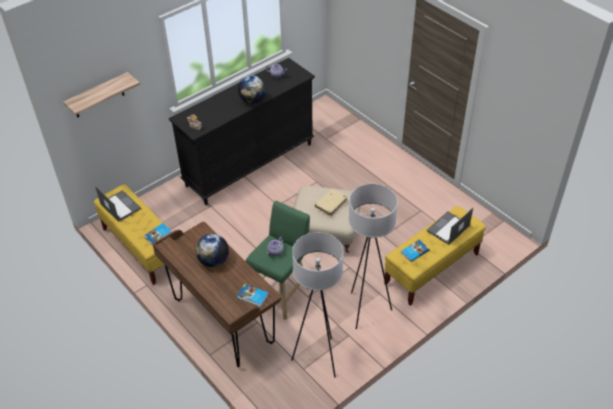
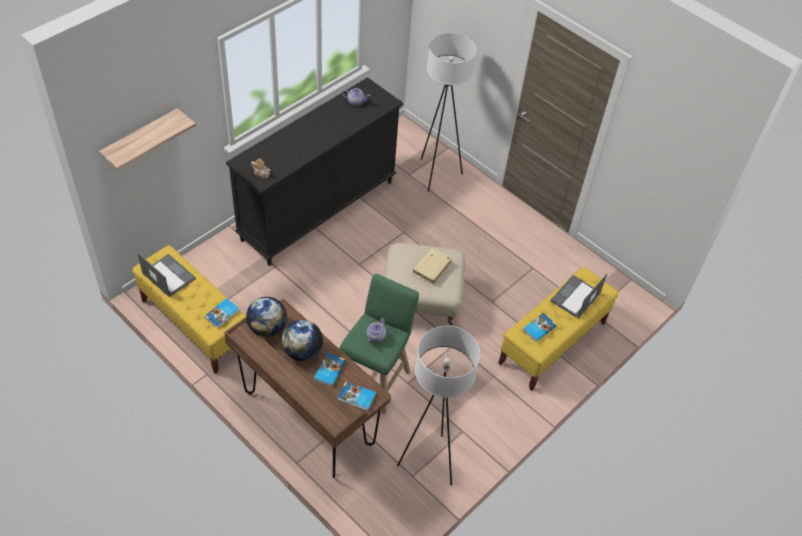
camera: 10 degrees left, 5 degrees up
globe [238,75,266,104] -> globe moved to [246,297,287,337]
white floor lamp [348,184,398,329] -> white floor lamp moved to [421,33,477,192]
none -> book [314,353,346,387]

